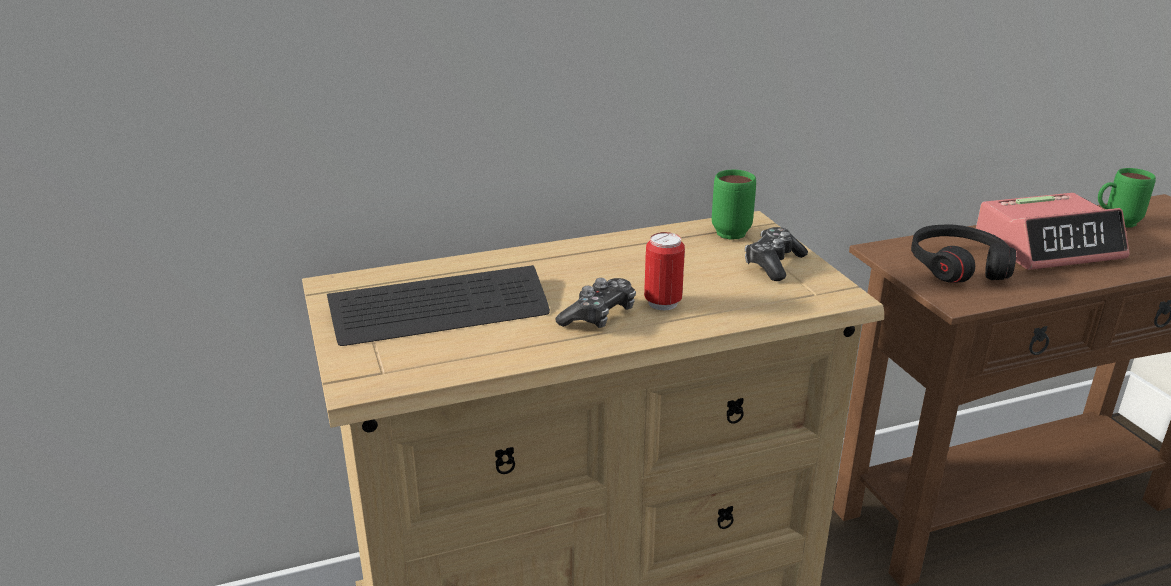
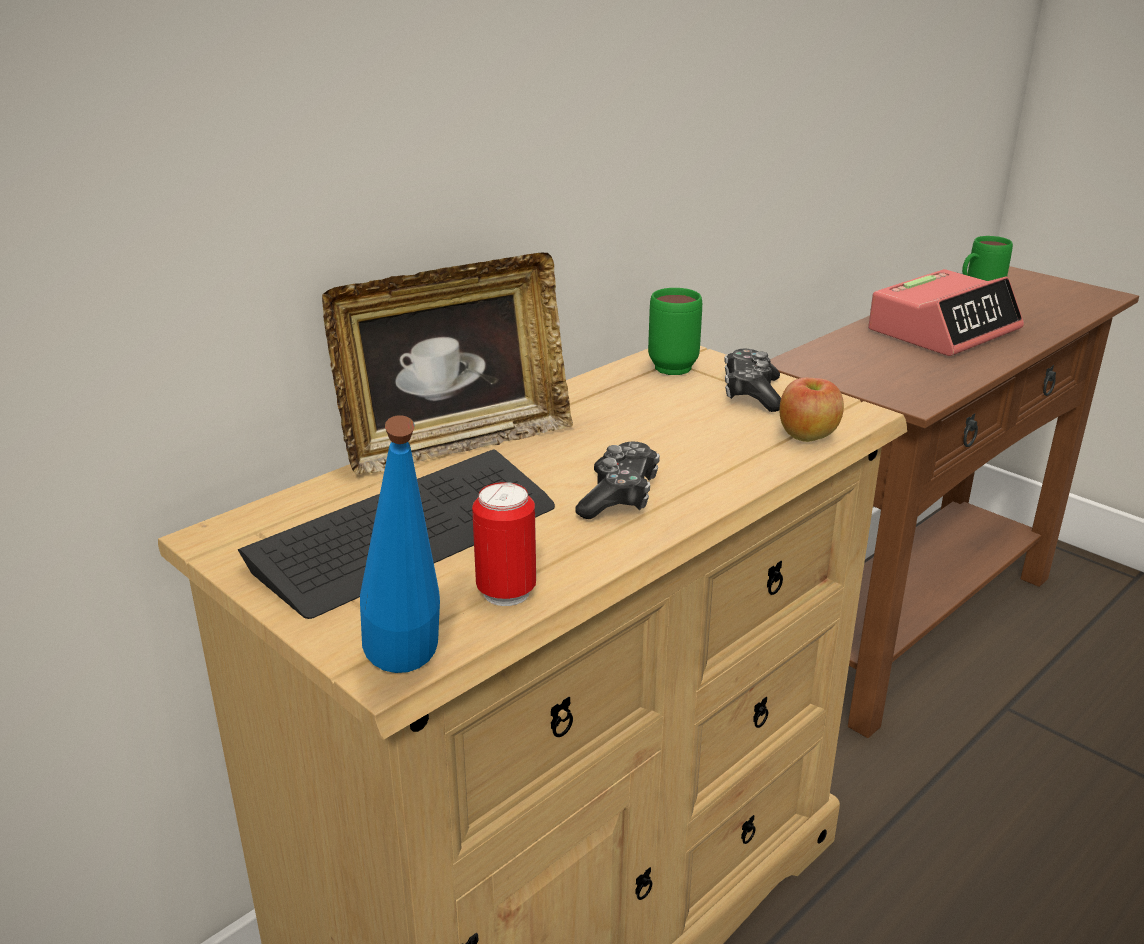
camera: 25 degrees left, 0 degrees up
can [644,232,685,310] -> can moved to [472,482,536,606]
black headphones [911,224,1017,283] -> none
none -> picture frame [322,253,573,474]
none -> blue bottle [360,415,440,673]
none -> apple [780,378,844,442]

